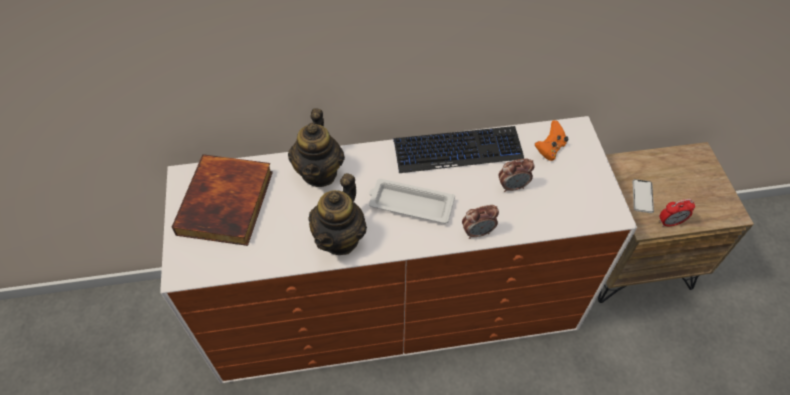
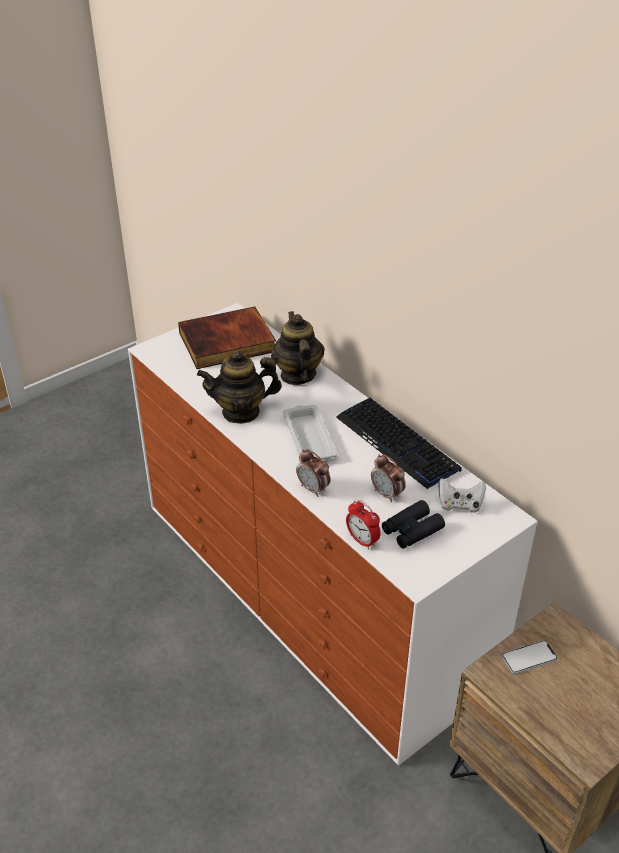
camera: 60 degrees right, 15 degrees down
teapot [288,109,345,187] -> teapot turned 105 degrees clockwise [271,311,325,385]
orange game controller [535,120,568,161] -> white game controller [438,478,486,513]
alarm clock [659,199,695,227] -> alarm clock moved to [346,500,381,550]
none -> black binoculars [382,500,445,549]

